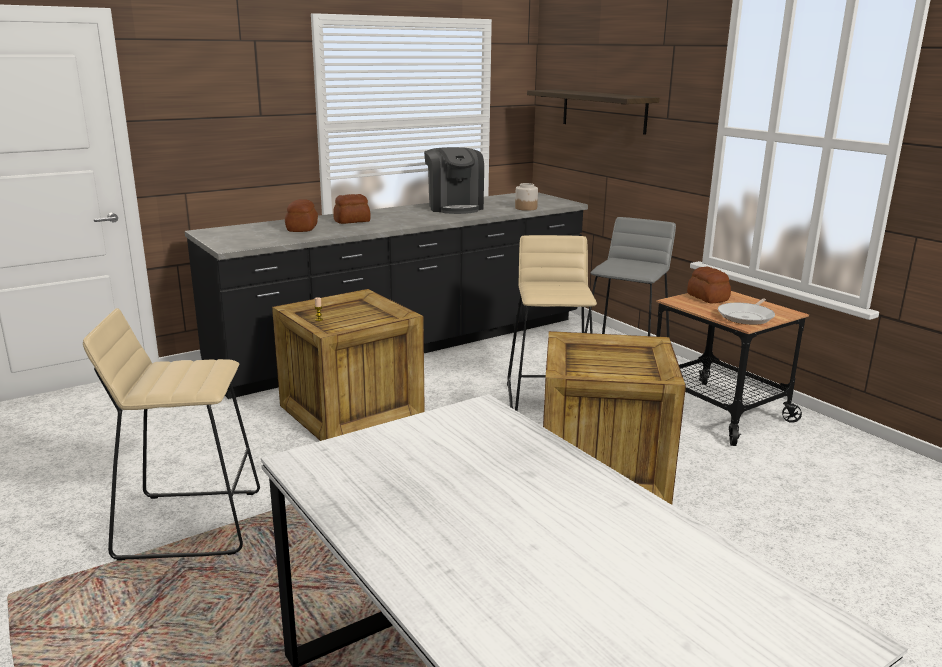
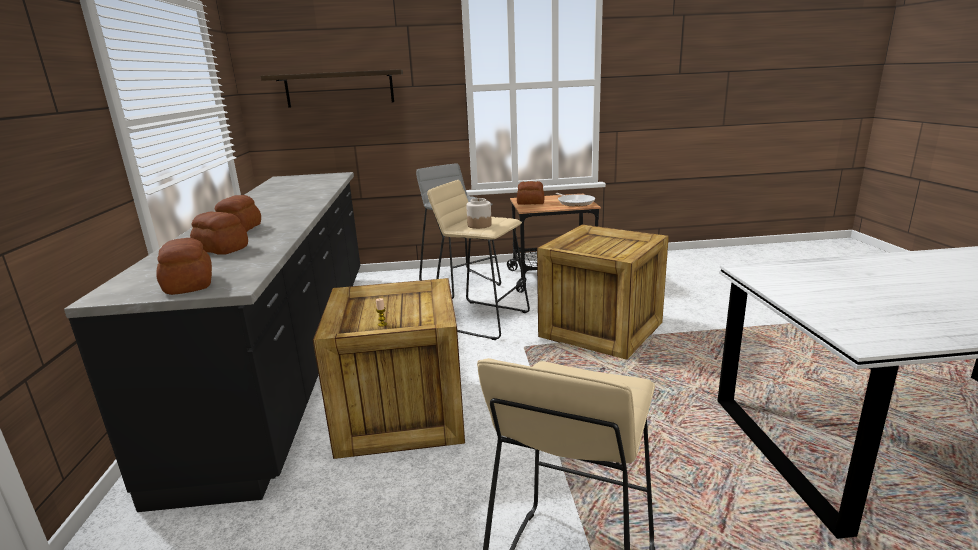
camera: 60 degrees left, 0 degrees up
coffee machine [424,147,484,214] -> none
jar [515,183,538,211] -> jar moved to [466,198,492,229]
none -> bread [156,238,212,295]

